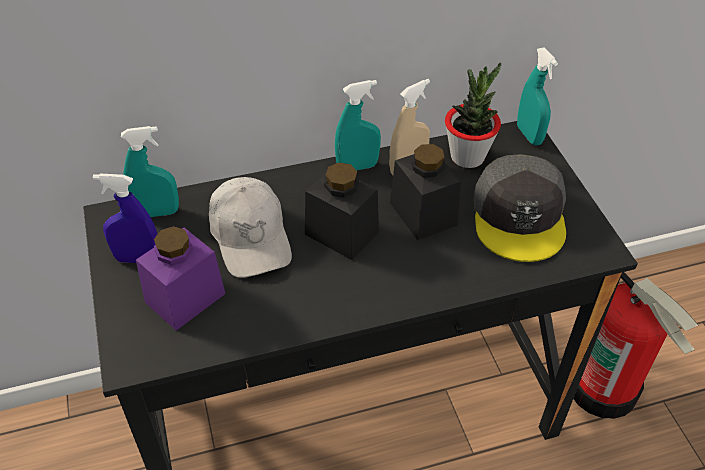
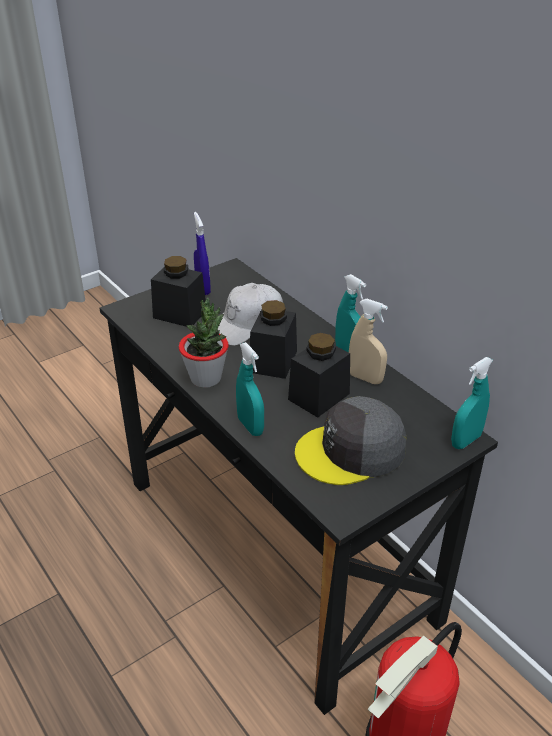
camera: 70 degrees right, 10 degrees down
turquoise spray bottle [121,126,179,217] -> turquoise spray bottle moved to [236,342,264,436]
purple jar [136,226,225,330] -> black jar [151,256,206,327]
potted plant [445,62,501,168] -> potted plant moved to [179,297,229,388]

